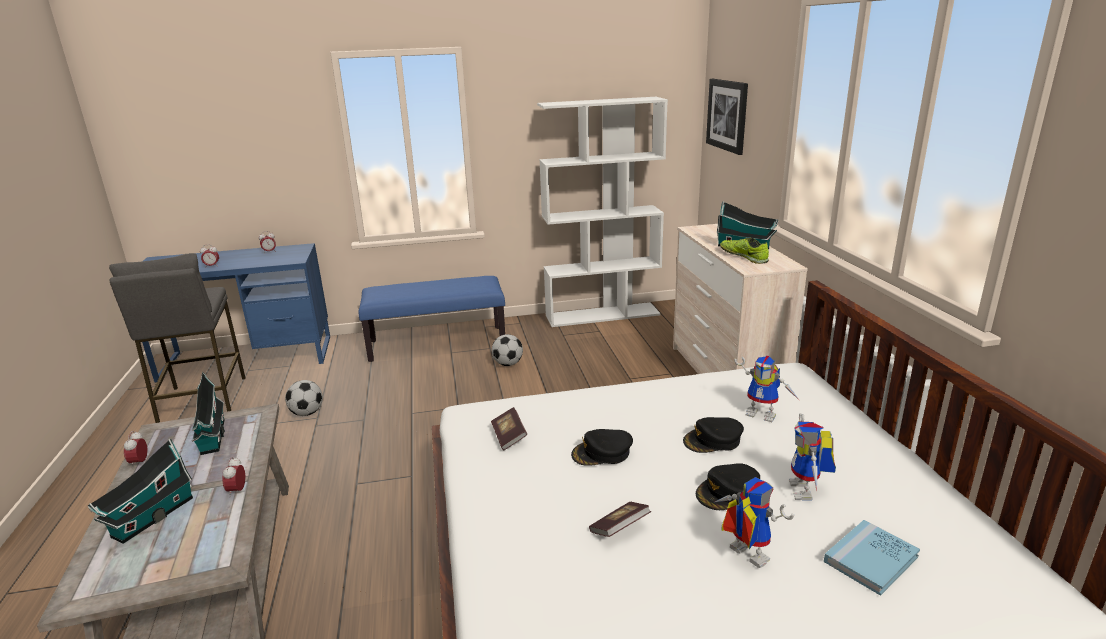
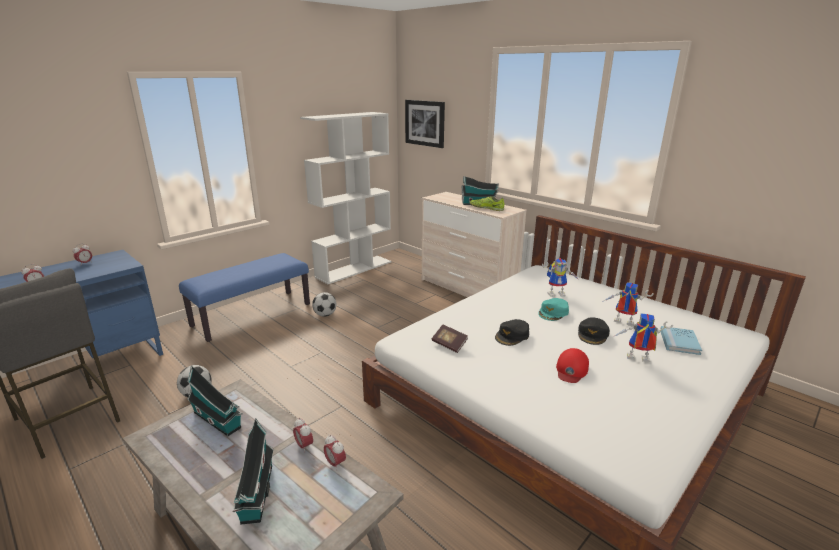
camera: 35 degrees left, 0 degrees up
alarm clock [124,431,147,467] -> alarm clock moved to [324,435,346,471]
book [589,502,651,537] -> red cap [556,348,589,383]
black cap [683,417,744,453] -> turquoise cap [538,298,569,321]
toy robot [789,413,836,501] -> toy robot turned 150 degrees clockwise [602,282,654,326]

